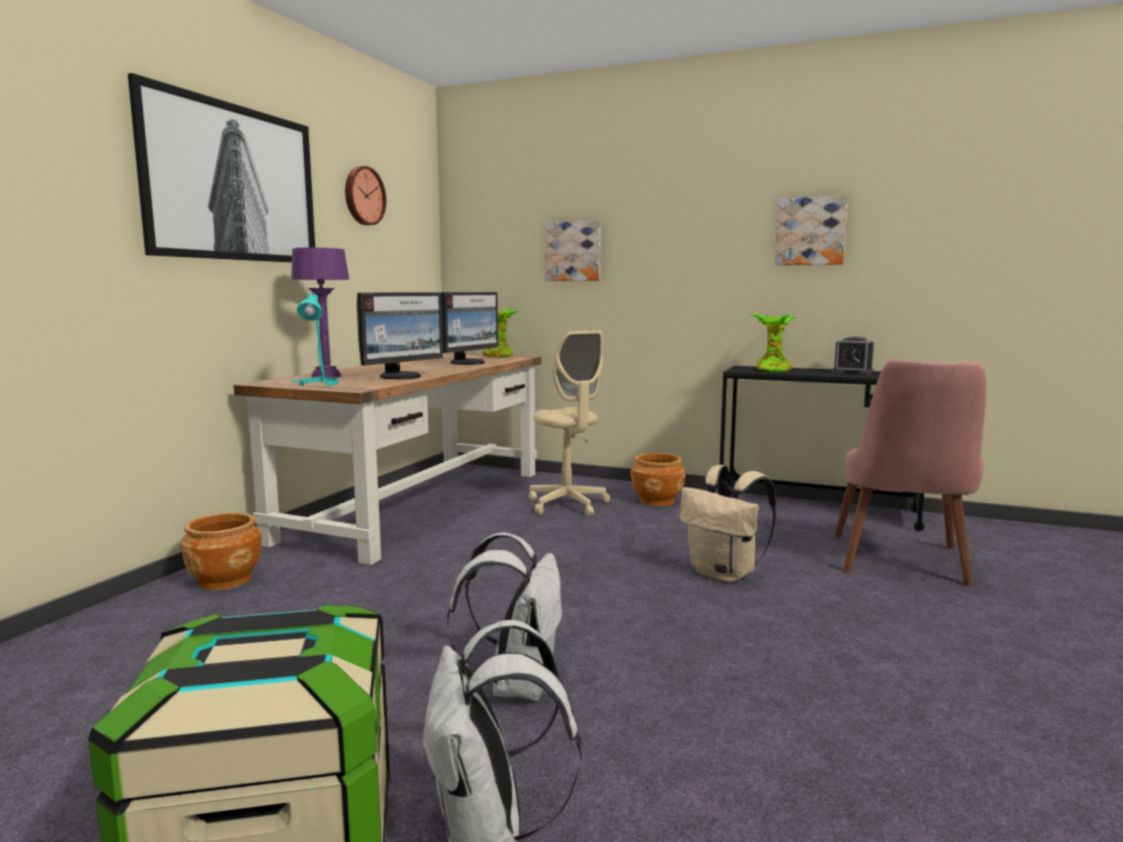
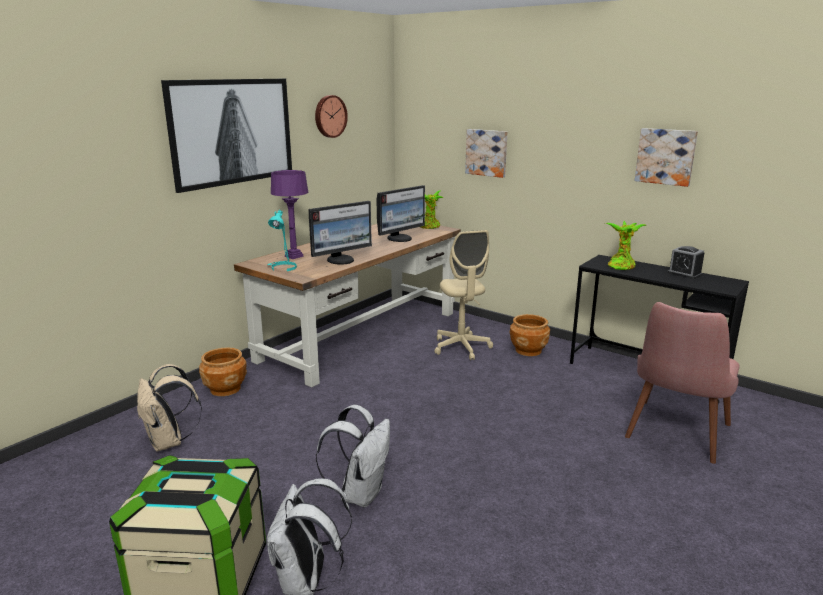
camera: 15 degrees right, 10 degrees up
beige backpack [679,465,776,583] -> beige backpack moved to [137,364,202,452]

